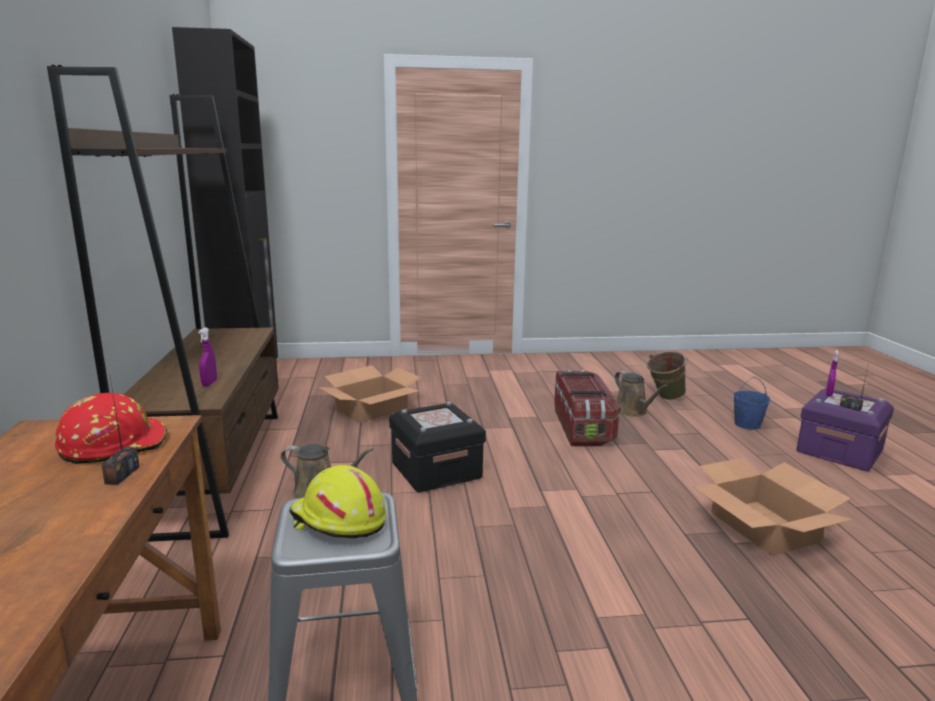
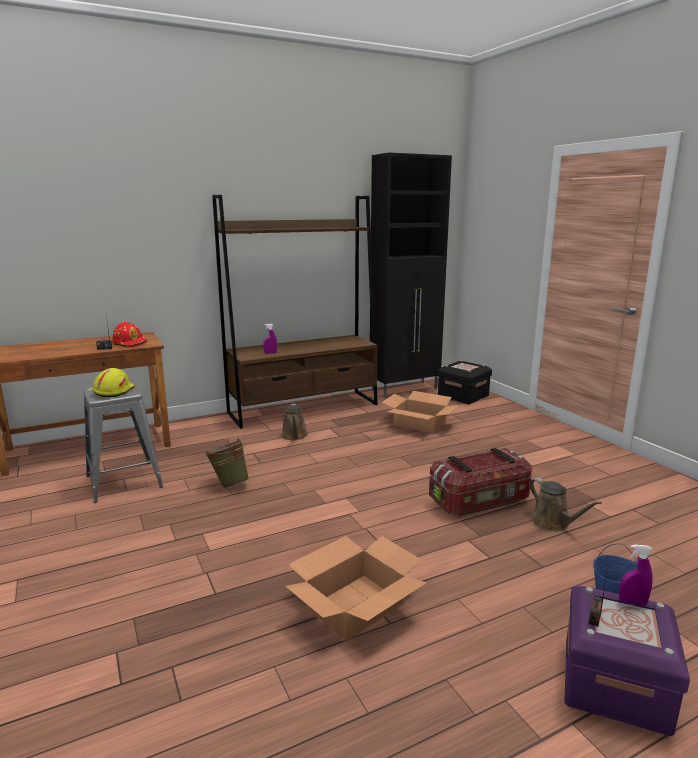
camera: 70 degrees right, 0 degrees up
black storage box [389,402,486,493] -> black storage box moved to [438,360,492,404]
brown watering can [615,371,668,416] -> brown watering can turned 75 degrees counterclockwise [529,478,602,531]
green bucket [647,351,689,400] -> green bucket moved to [205,438,249,488]

